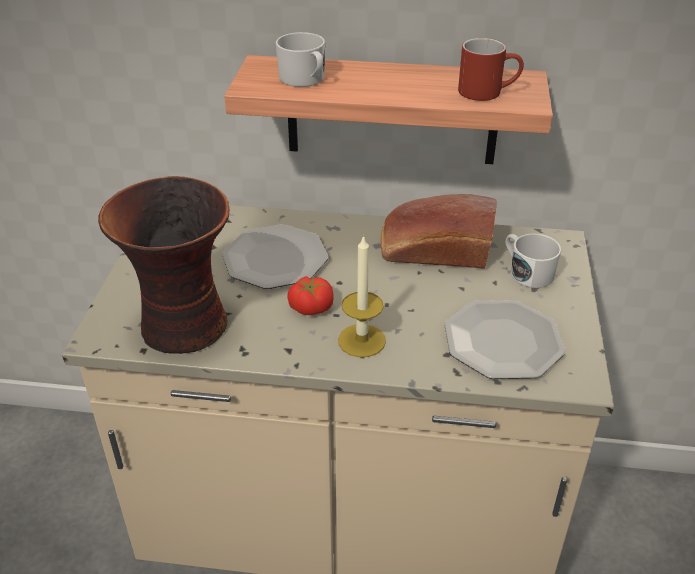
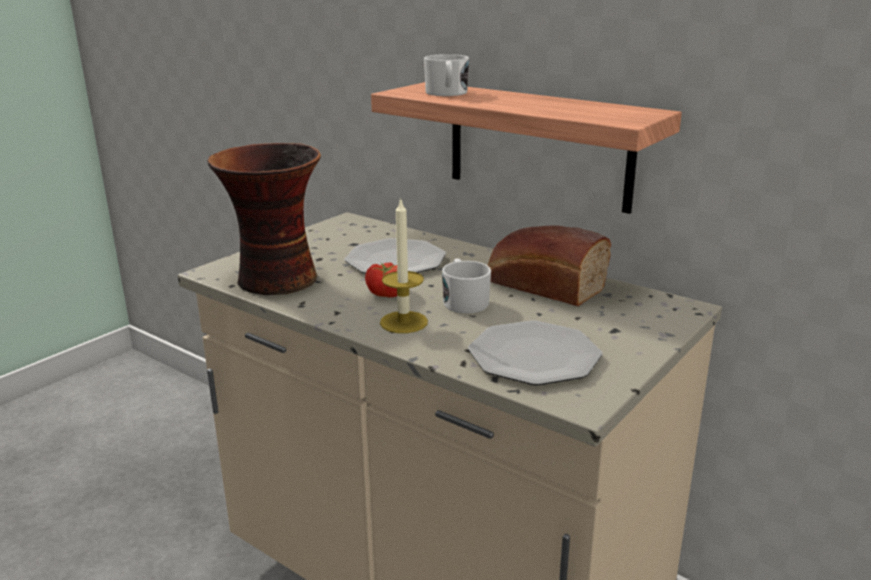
camera: 30 degrees right, 15 degrees down
red mug [458,38,524,101] -> none
white mug [506,233,561,288] -> white mug moved to [442,258,491,313]

